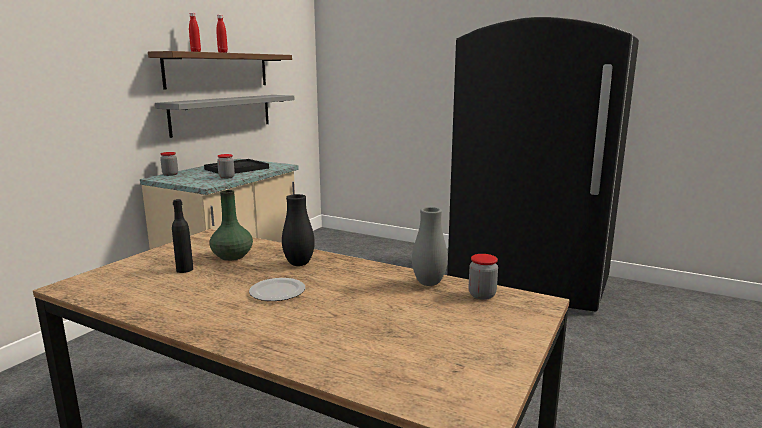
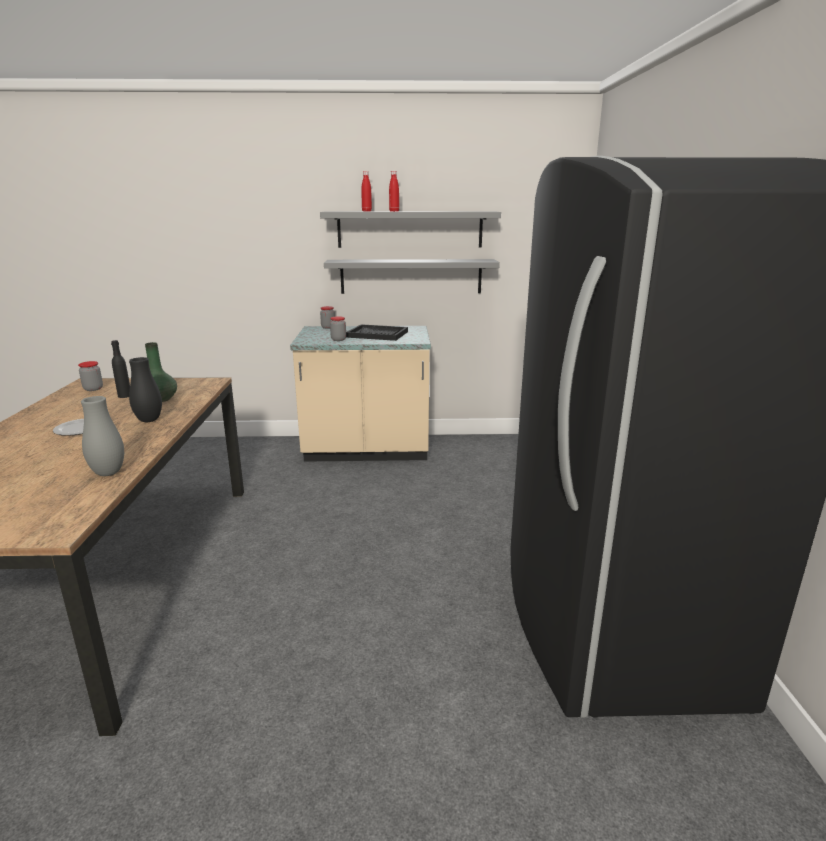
camera: 60 degrees right, 5 degrees up
brown shelf [148,51,292,89] -> grey shelf [320,212,501,248]
jar [468,254,498,300] -> jar moved to [78,361,103,391]

